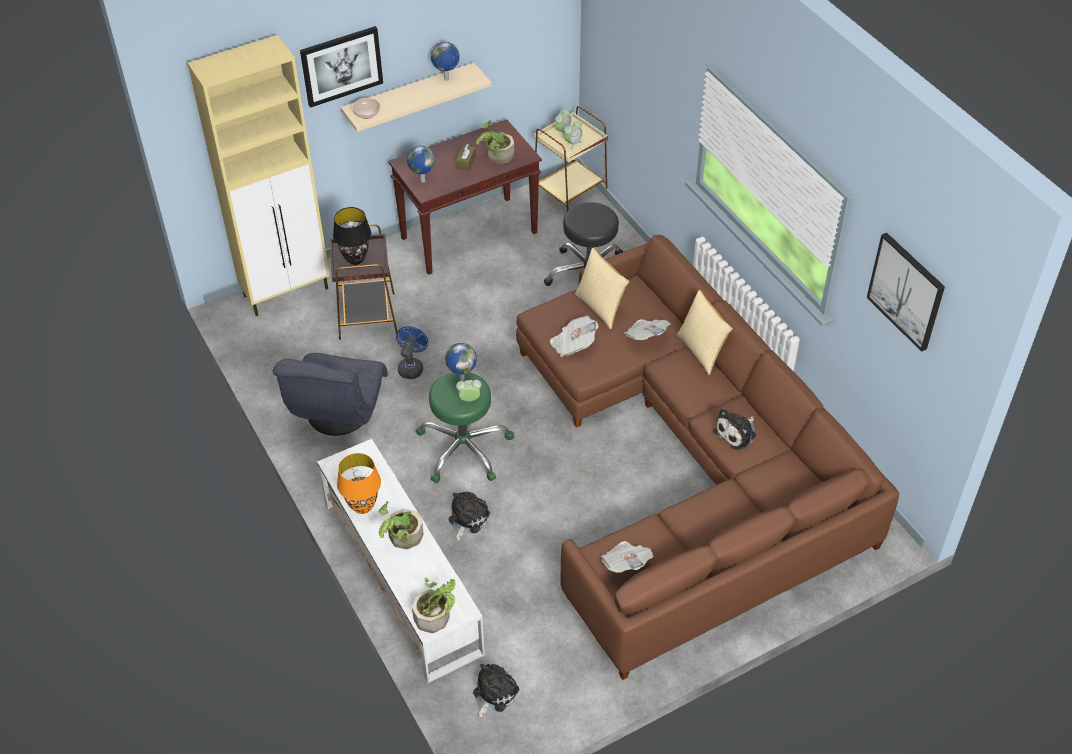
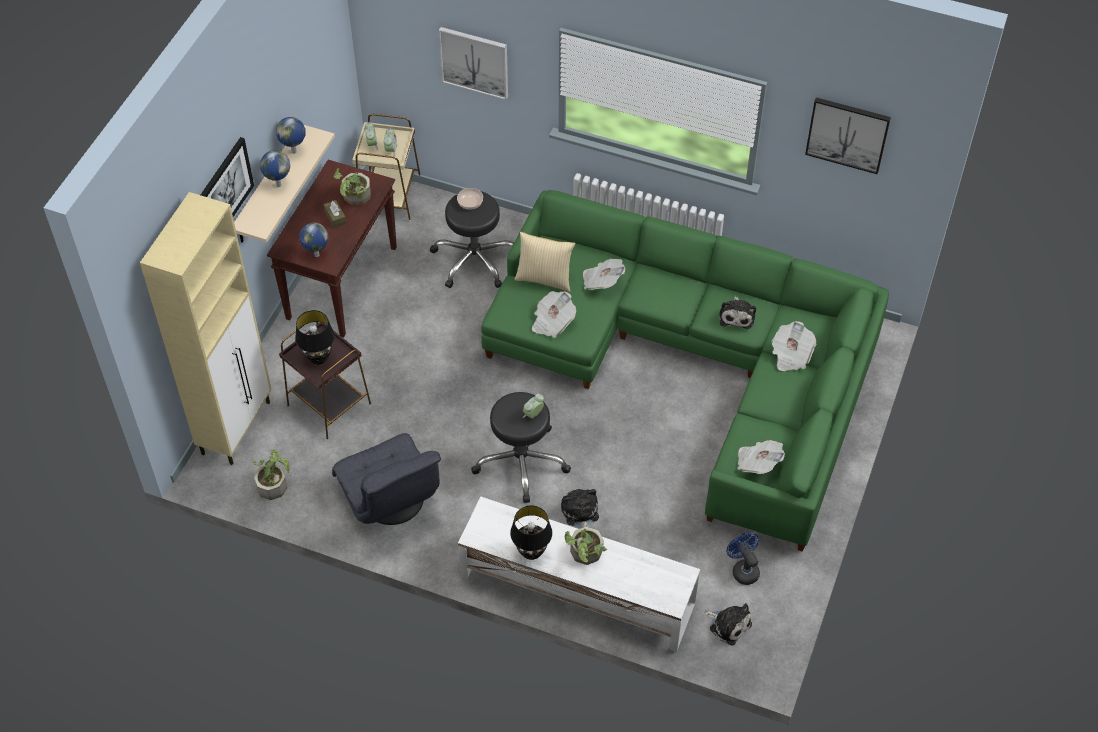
camera: 40 degrees left, 5 degrees up
orange table lamp [337,453,381,514] -> black table lamp [510,505,552,560]
bowl [352,98,380,119] -> bowl moved to [457,188,483,210]
blue fan [396,326,428,379] -> blue fan moved to [727,532,760,585]
potted plant [412,577,456,633] -> potted plant moved to [252,449,290,500]
green stool [416,372,514,483] -> black stool [471,392,571,503]
globe [445,343,477,381] -> globe moved to [260,150,290,187]
plush toy [473,664,519,719] -> plush toy turned 135 degrees clockwise [704,603,752,646]
brown sofa [516,235,899,680] -> green sofa [481,190,889,552]
pillow [677,290,733,375] -> none
none -> picture [438,27,508,100]
none -> newspaper [772,321,817,371]

